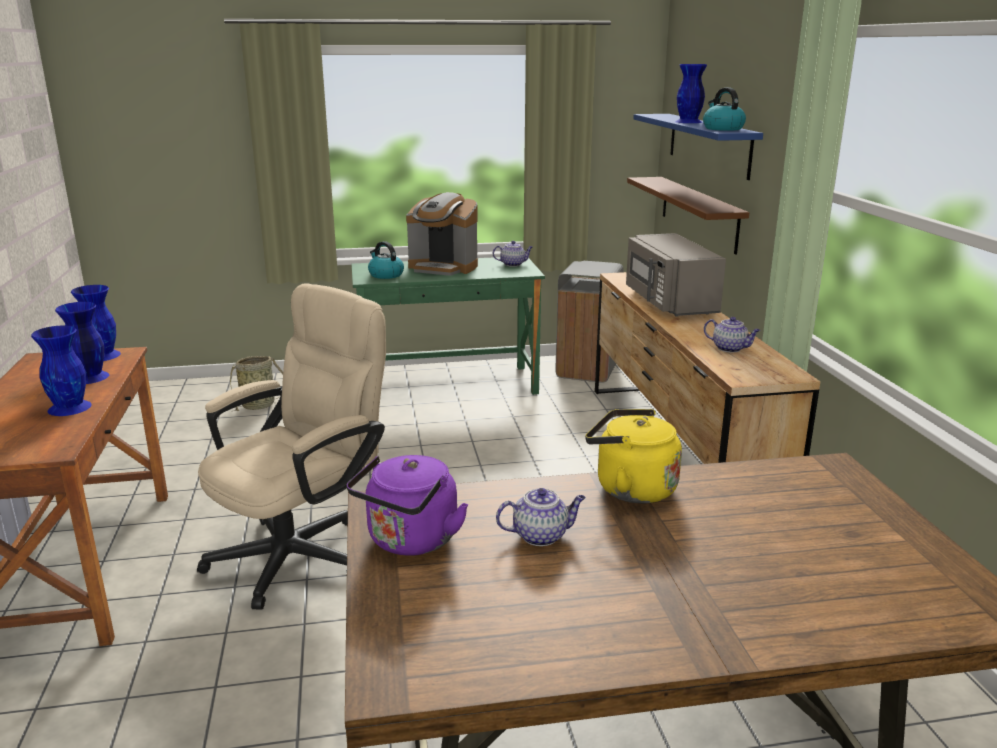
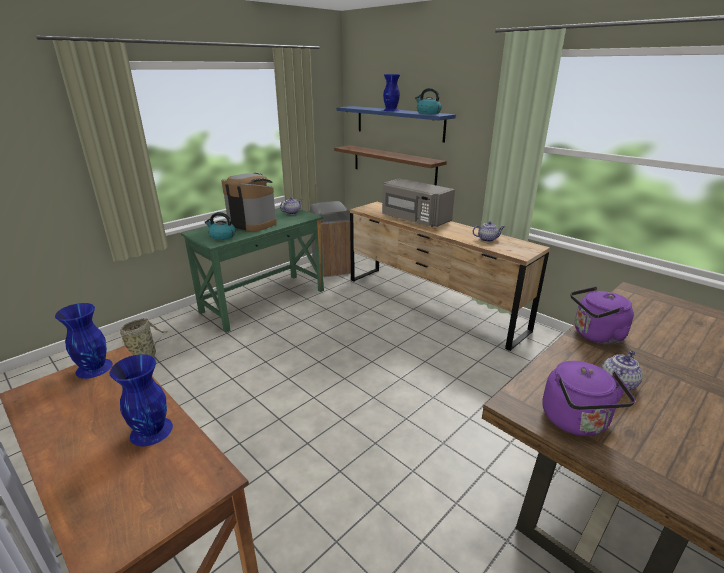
camera: 35 degrees left, 5 degrees up
blue vase [55,302,109,384] -> none
beige office chair [197,283,386,610] -> none
coffee machine [406,192,478,276] -> coffee machine turned 135 degrees counterclockwise [221,173,277,231]
yellow kettle [585,409,682,504] -> purple kettle [571,286,634,345]

